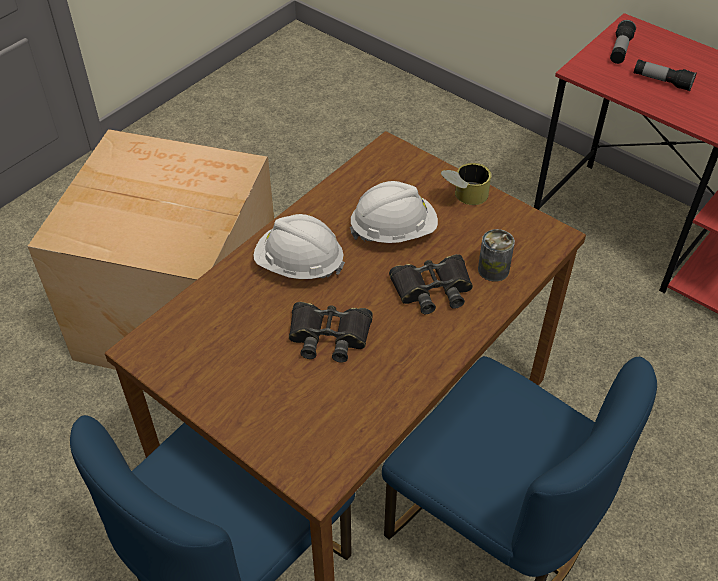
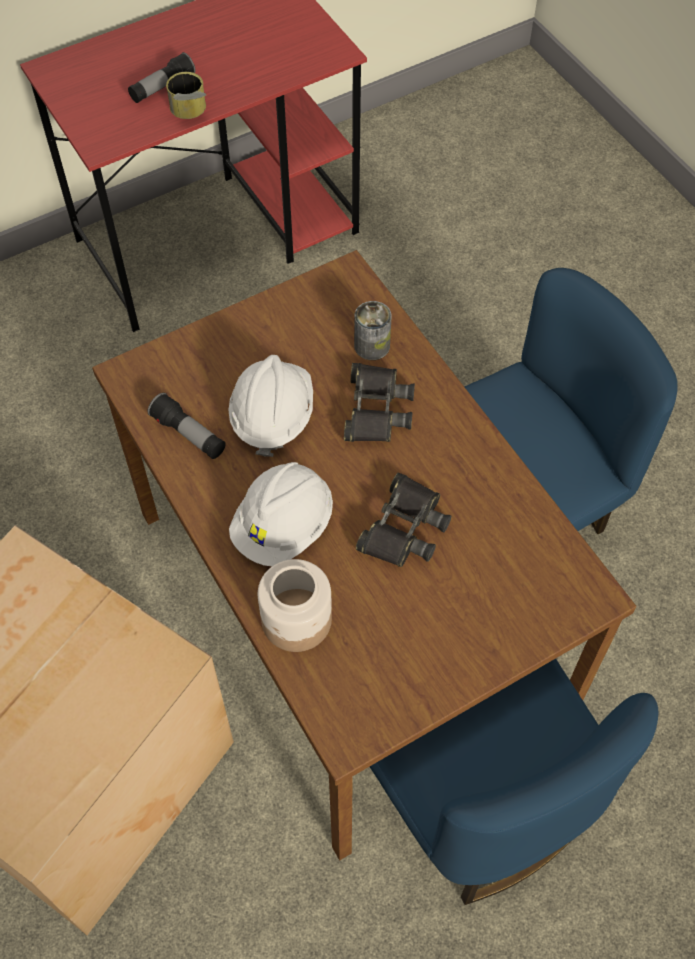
camera: 70 degrees left, 10 degrees up
can [441,163,492,205] -> can moved to [166,72,206,119]
flashlight [610,20,636,64] -> flashlight moved to [147,393,226,459]
none -> jar [258,559,332,652]

